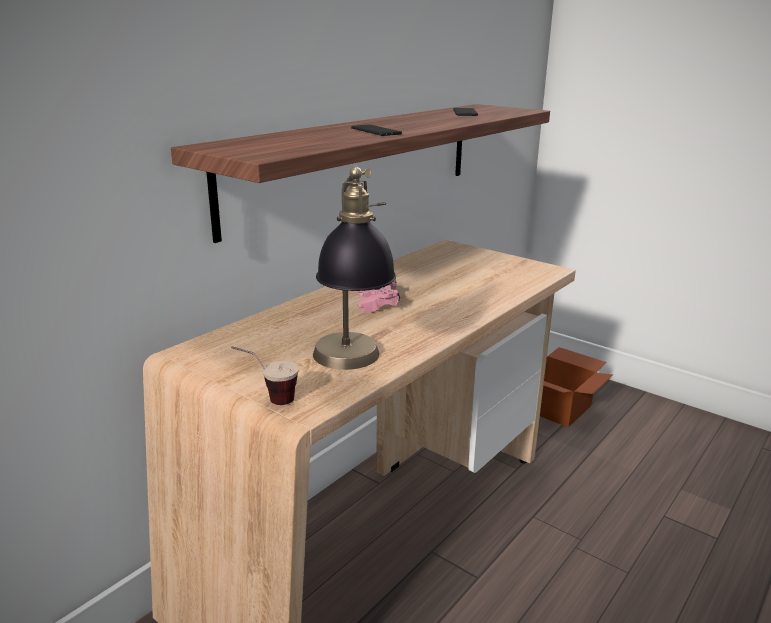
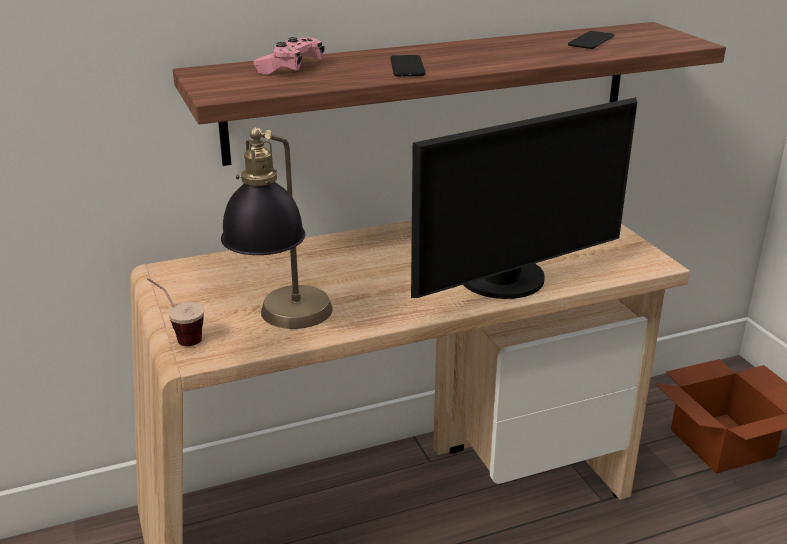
camera: 30 degrees right, 5 degrees up
pink game controller [357,280,400,313] -> pink game controller moved to [253,37,324,75]
none -> monitor [411,97,637,299]

